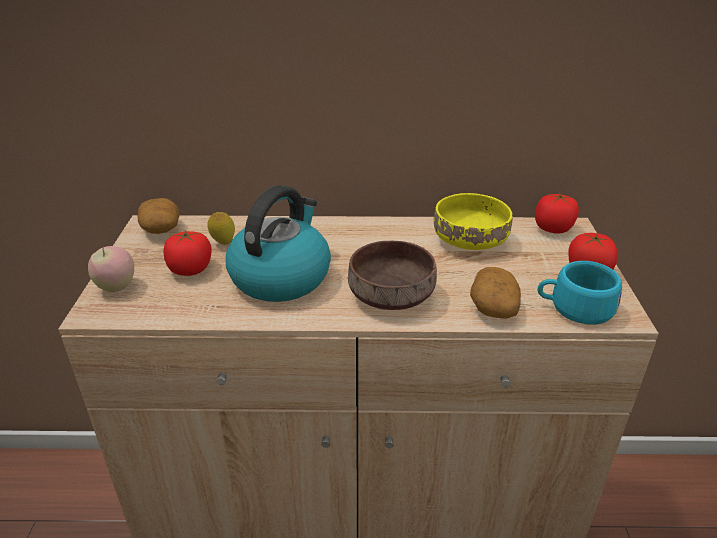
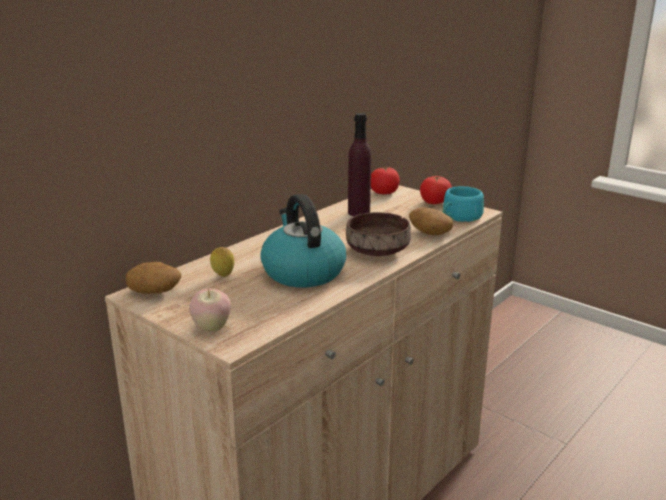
camera: 50 degrees left, 10 degrees down
tomato [164,230,212,276] -> none
yellow bowl [434,193,513,250] -> purple bottle [348,113,371,216]

